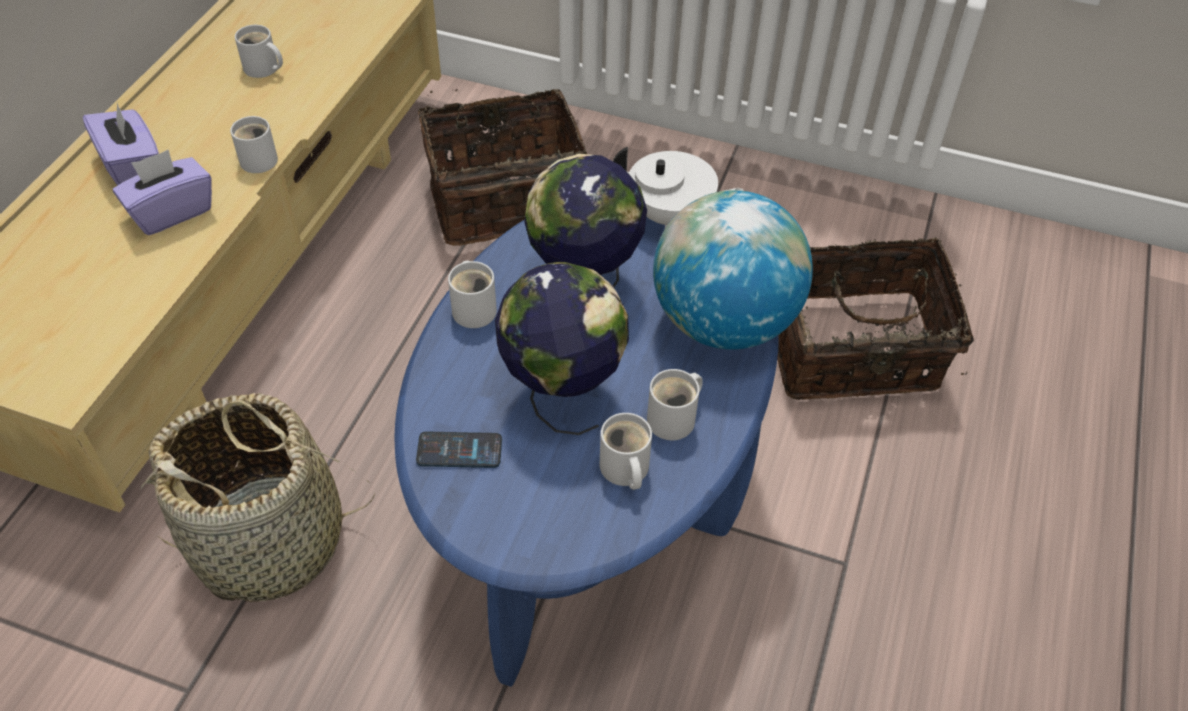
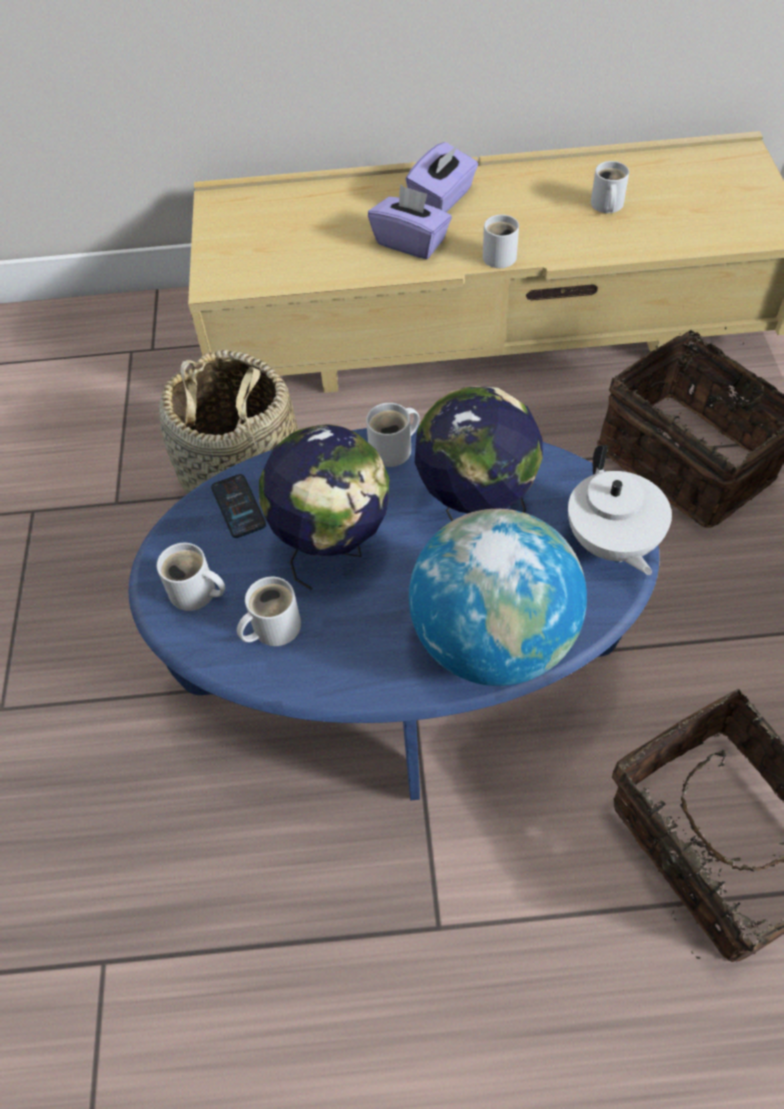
camera: 70 degrees right, 5 degrees up
white mug [647,369,703,440] -> white mug moved to [157,543,225,611]

